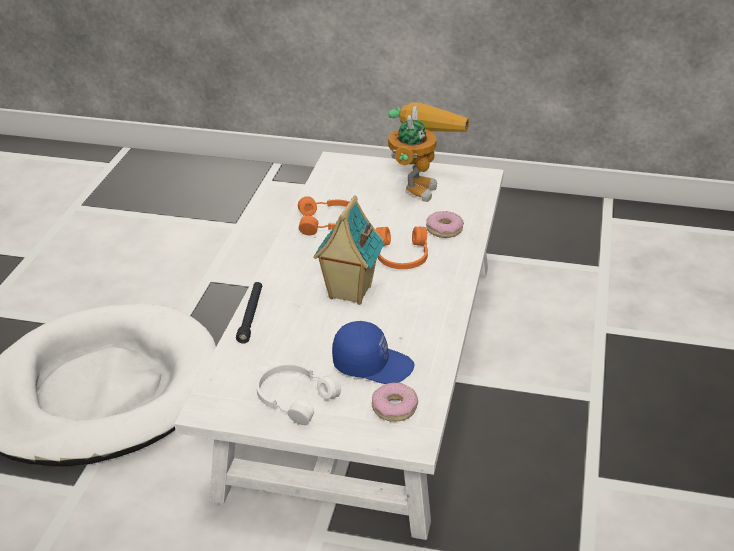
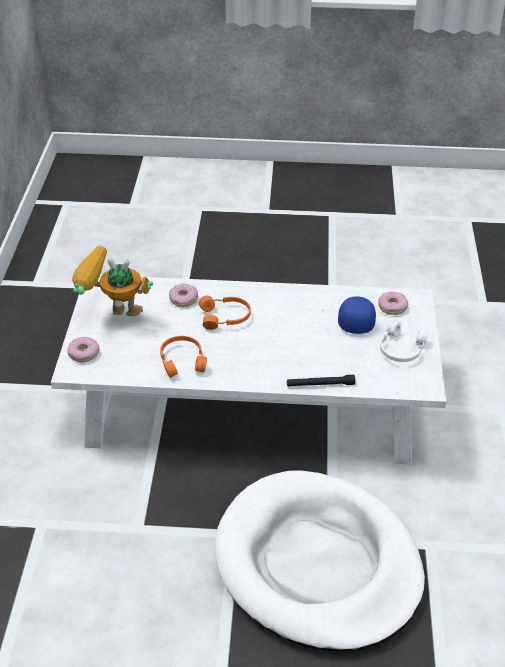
camera: 100 degrees left, 5 degrees up
toy house [313,195,385,305] -> none
none -> donut [67,337,99,362]

